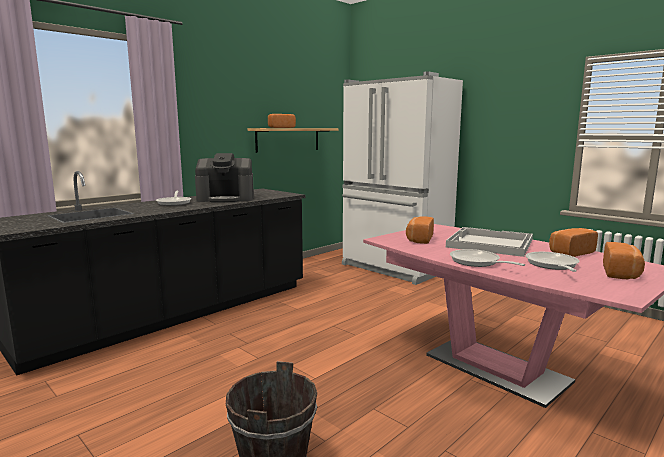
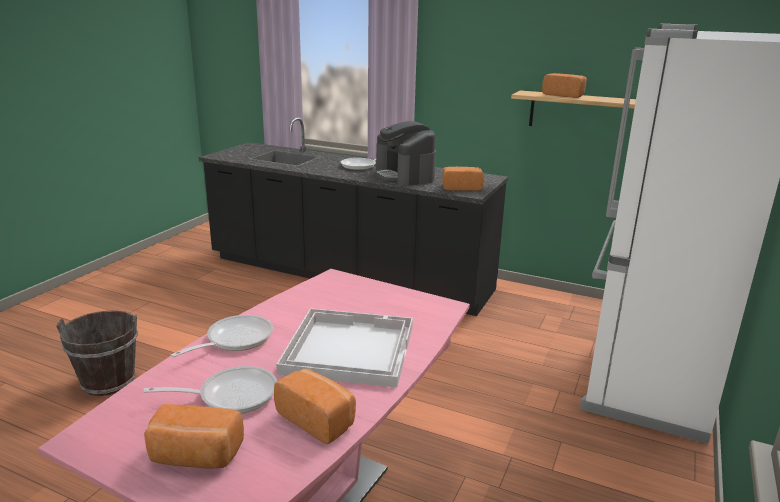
camera: 70 degrees right, 10 degrees up
bread [406,216,434,244] -> bread moved to [442,167,484,191]

